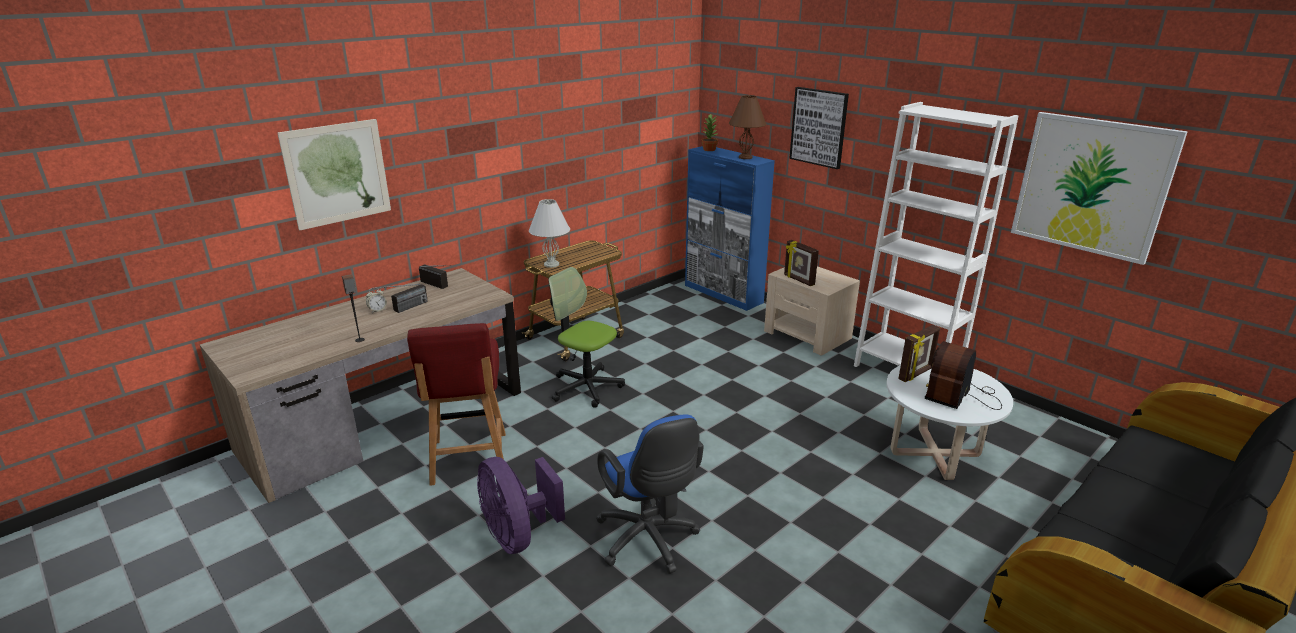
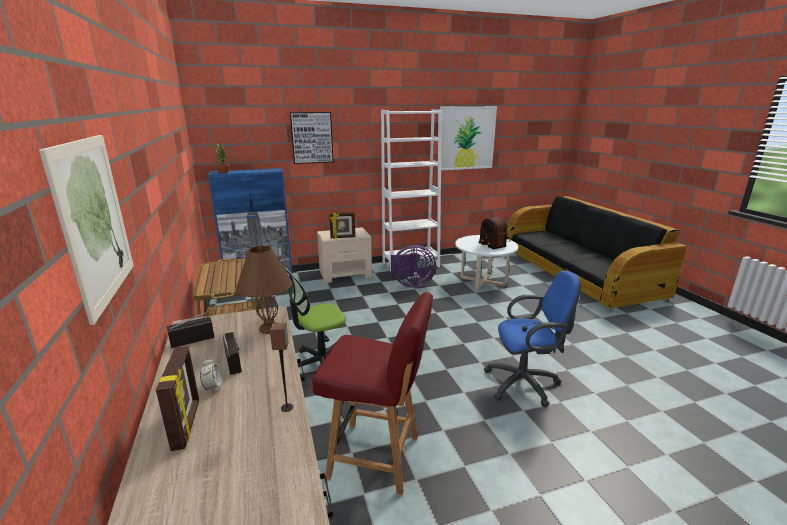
camera: 65 degrees left, 5 degrees down
purple fan [477,457,565,554] -> purple fan moved to [391,245,436,288]
white table lamp [529,199,570,268] -> none
brown table lamp [729,95,766,159] -> brown table lamp moved to [236,245,292,334]
picture frame [898,325,940,382] -> picture frame moved to [156,346,200,451]

